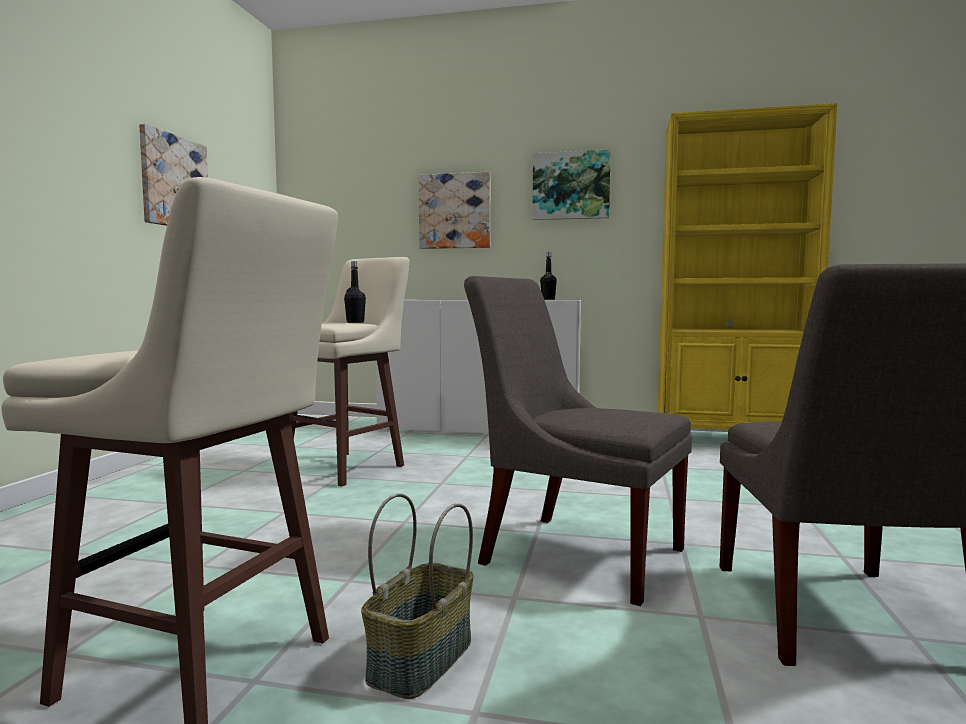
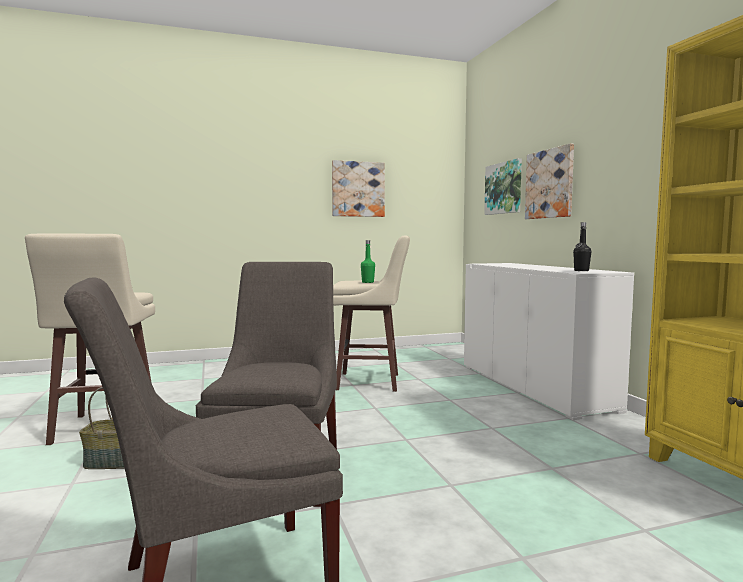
camera: 60 degrees right, 0 degrees up
black bottle [344,261,366,323] -> green bottle [361,240,375,283]
picture [532,149,611,220] -> picture moved to [484,158,522,215]

